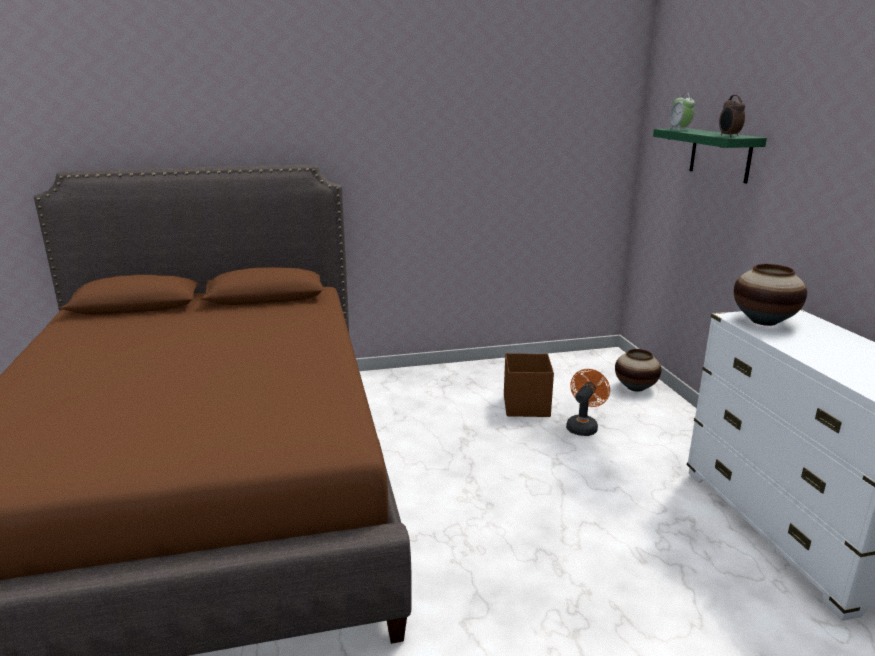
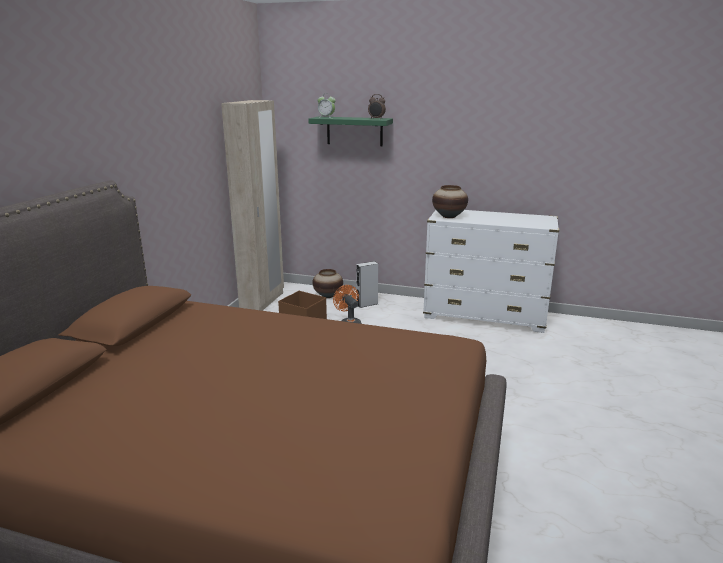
camera: 60 degrees left, 0 degrees up
none -> beige wardrobe [221,100,284,311]
none -> grey speaker [356,261,378,308]

